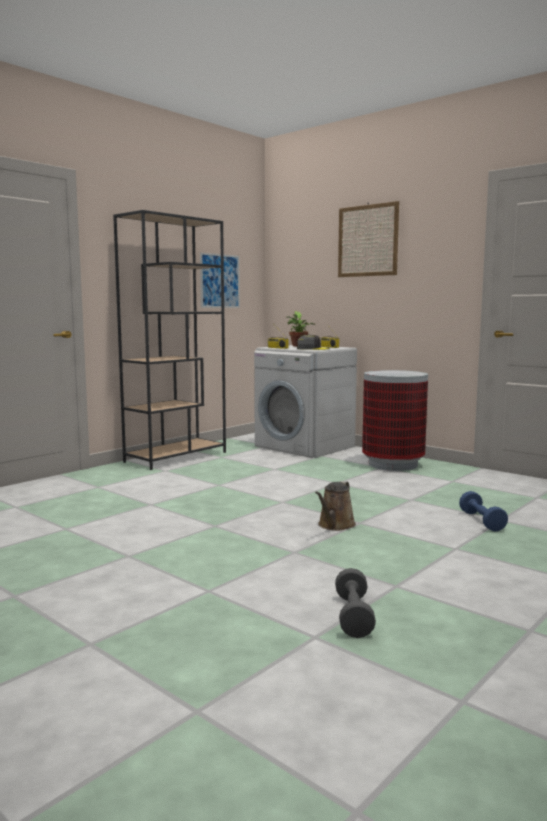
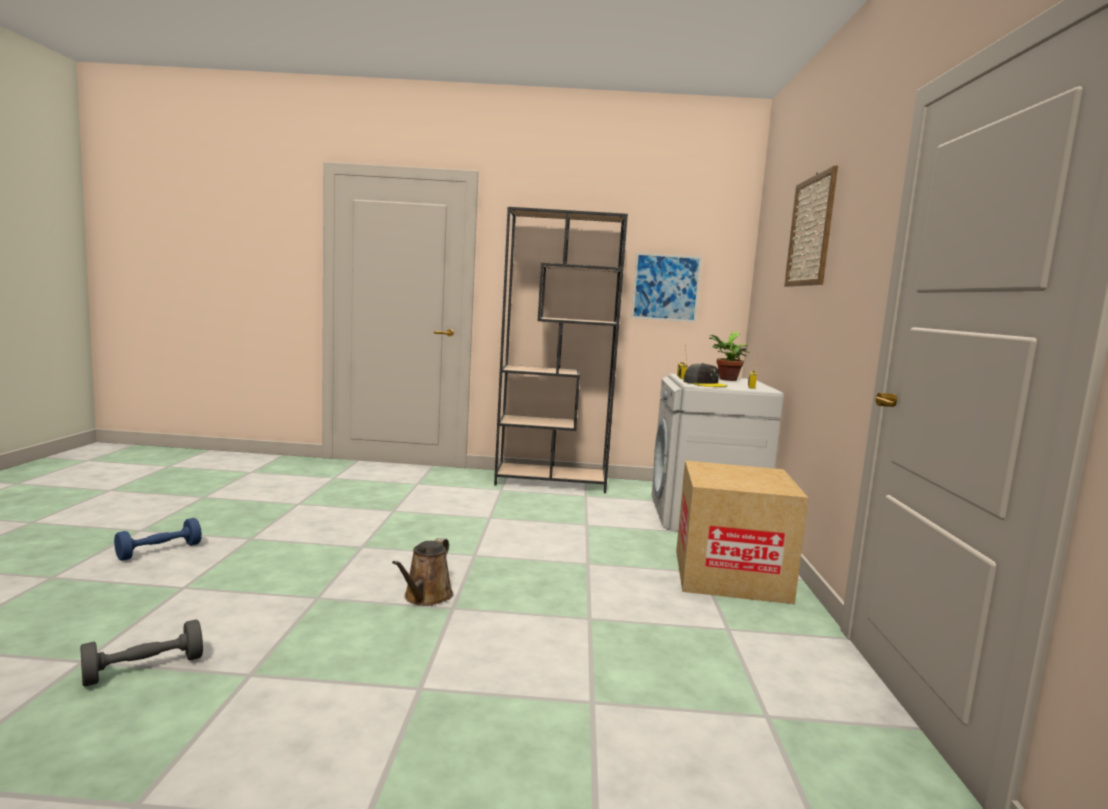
camera: 50 degrees right, 0 degrees up
brown watering can [315,481,356,531] -> brown watering can turned 60 degrees counterclockwise [392,538,453,606]
trash can [362,370,428,471] -> cardboard box [676,461,808,604]
blue dumbbell [459,491,508,532] -> blue dumbbell moved to [114,518,202,561]

